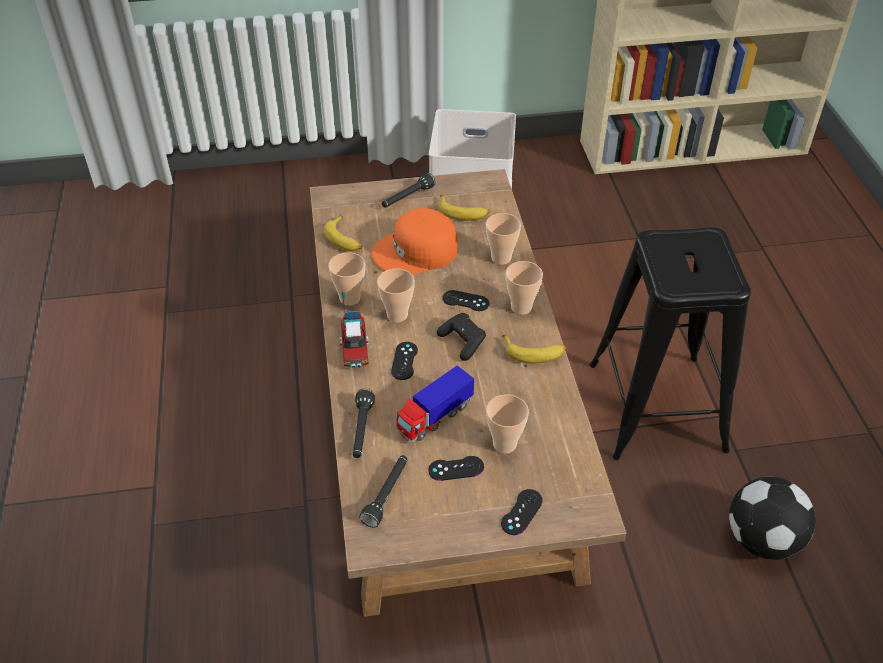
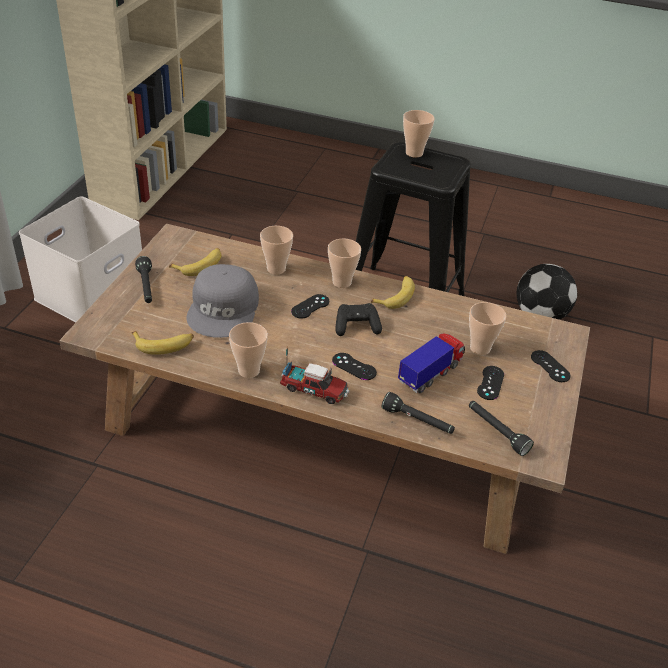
camera: 65 degrees left, 5 degrees down
orange cap [372,208,458,275] -> grey cap [186,264,259,338]
cup [377,268,415,322] -> cup moved to [403,110,435,157]
toy truck [396,365,474,443] -> toy truck turned 120 degrees counterclockwise [398,333,465,393]

